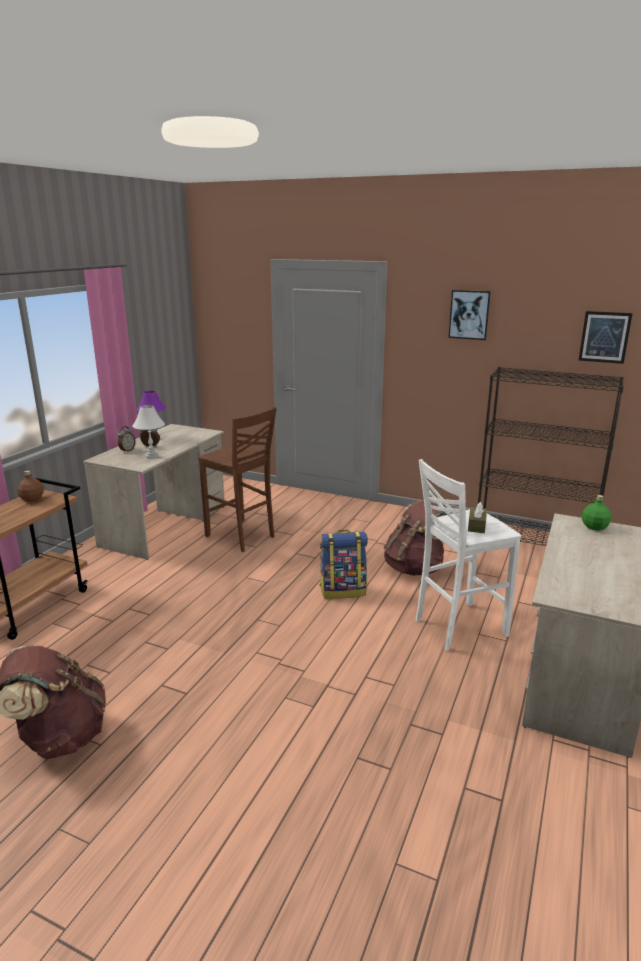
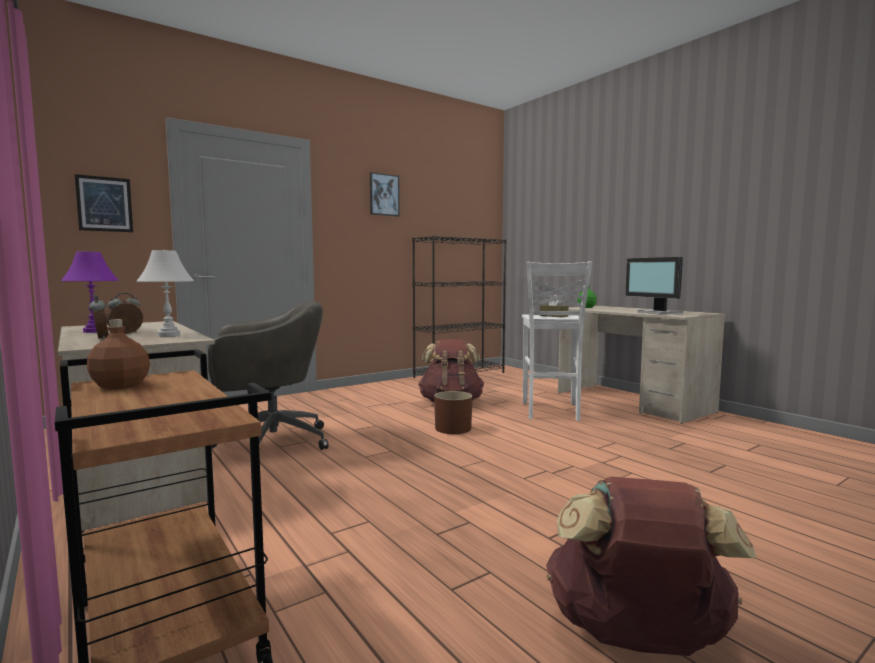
camera: 60 degrees left, 15 degrees down
brown stool [198,407,277,552] -> grey office chair [208,302,329,450]
backpack [320,530,368,599] -> brown planter [434,391,472,434]
picture [579,311,633,364] -> picture moved to [75,174,133,232]
none -> monitor [625,257,683,314]

